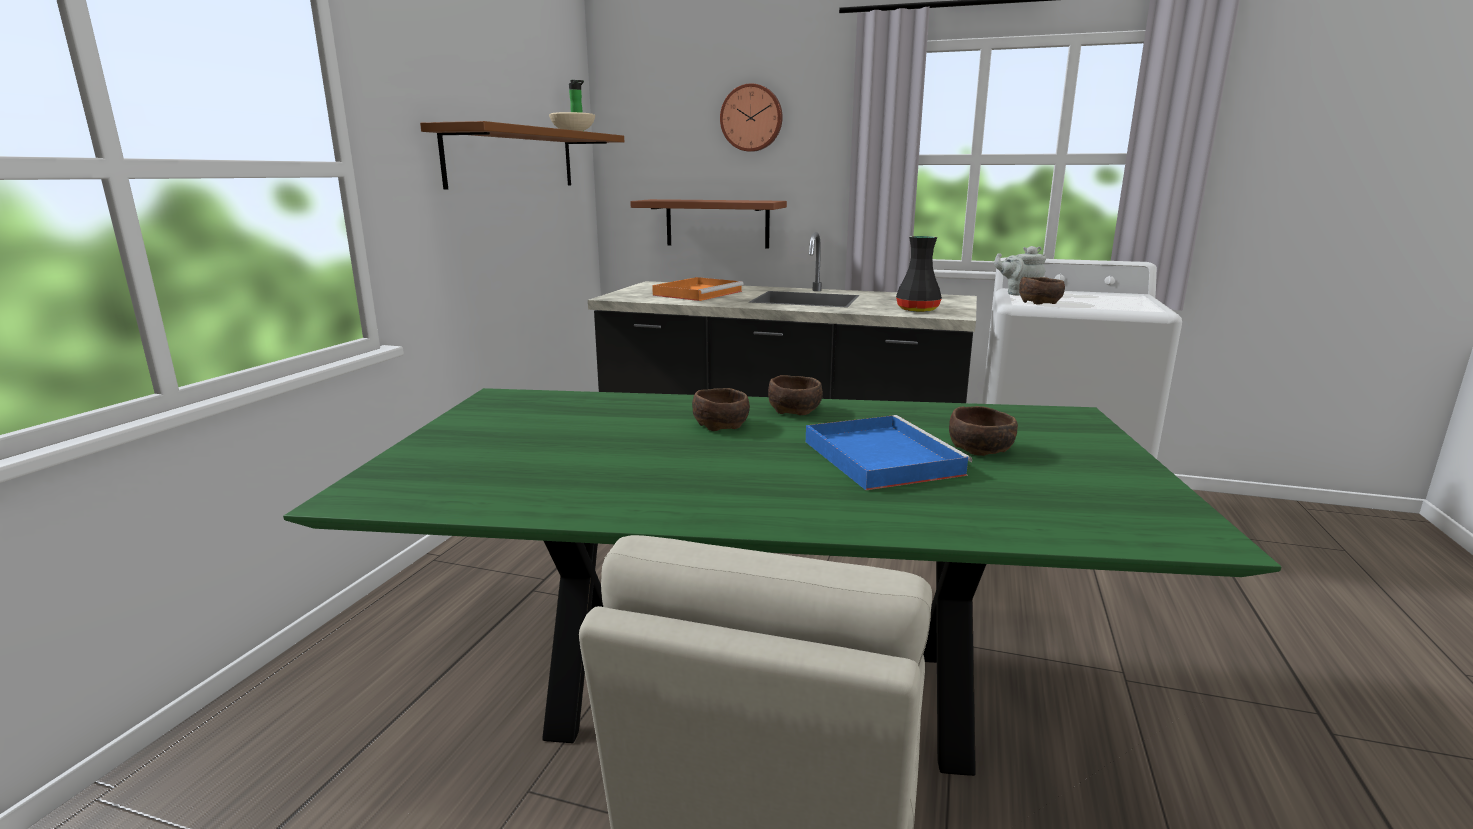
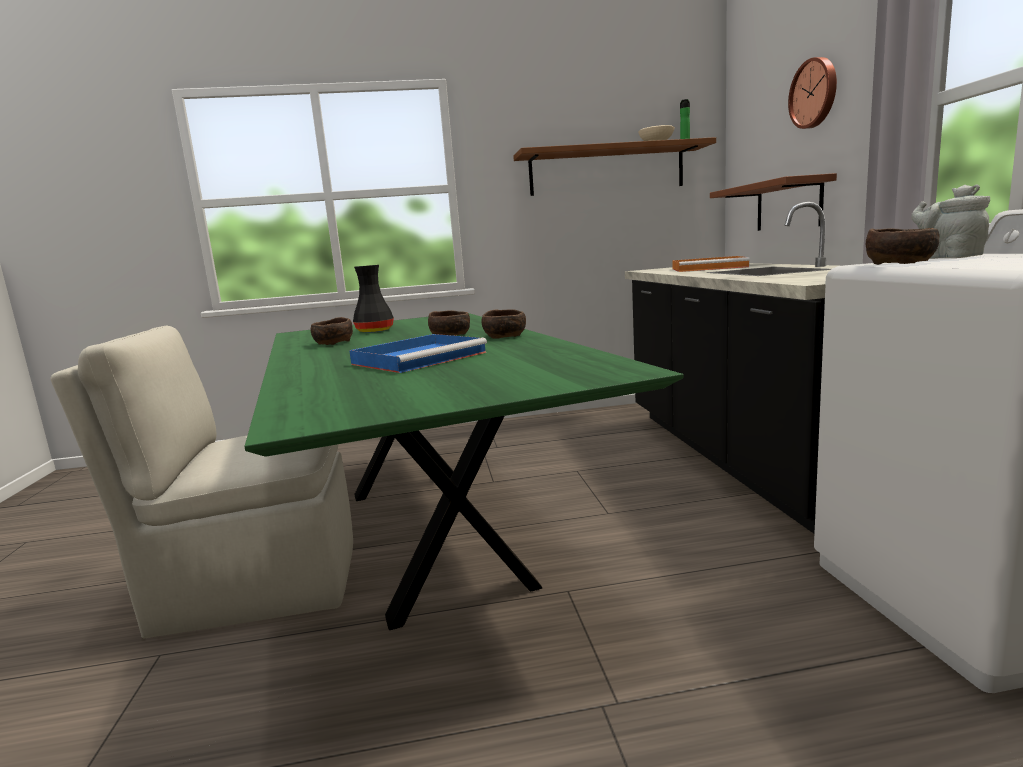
camera: 65 degrees right, 5 degrees down
black vase [896,236,942,312] -> black vase moved to [353,265,394,333]
brown bowl [949,406,1018,456] -> brown bowl moved to [311,317,353,345]

